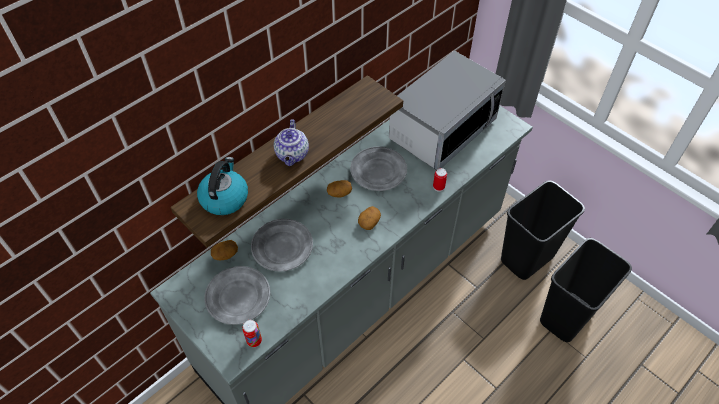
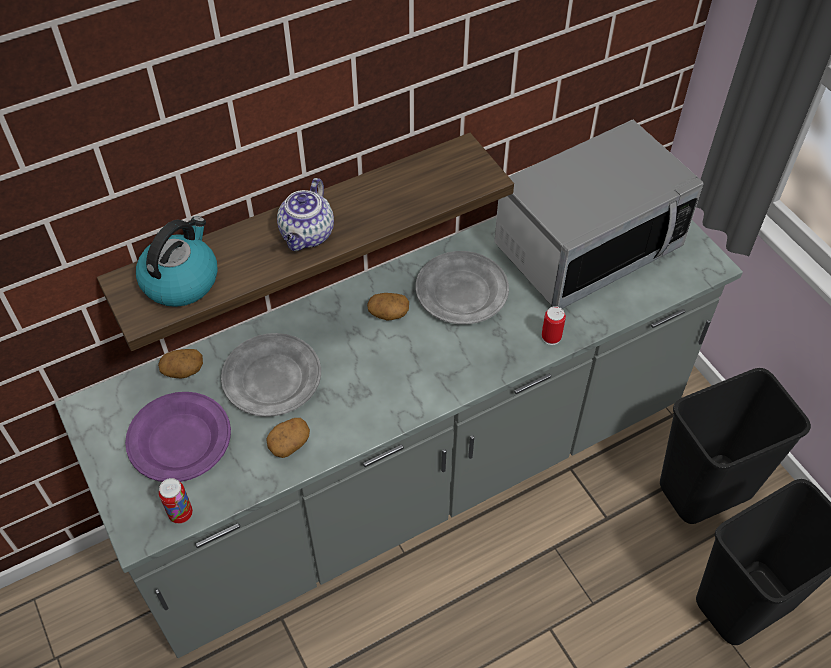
camera: 15 degrees right, 0 degrees up
grey plate [205,266,270,325] -> purple plate [125,392,231,482]
potato [358,206,381,230] -> potato moved to [267,418,310,458]

